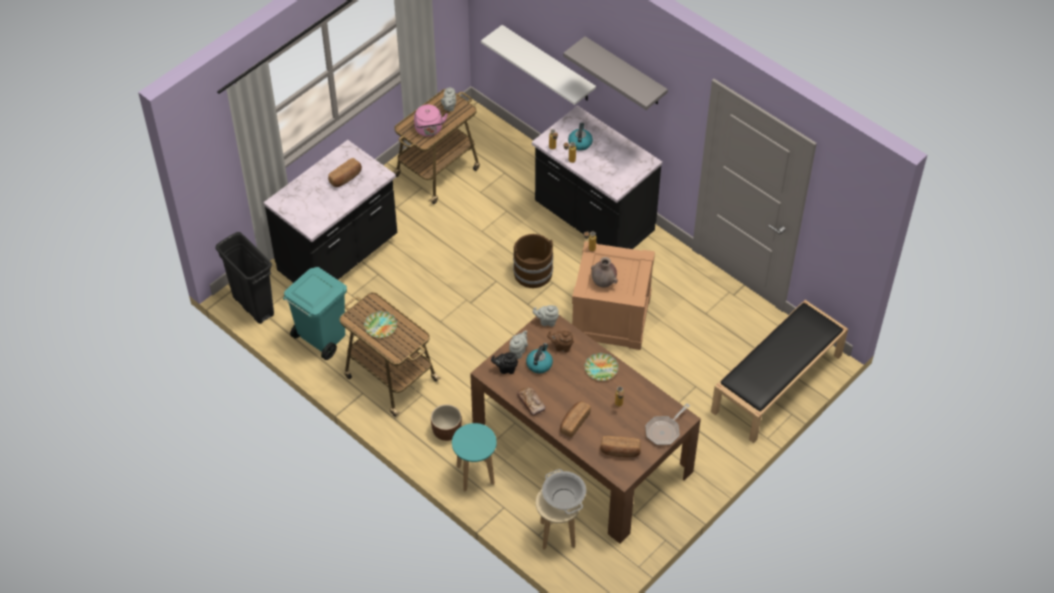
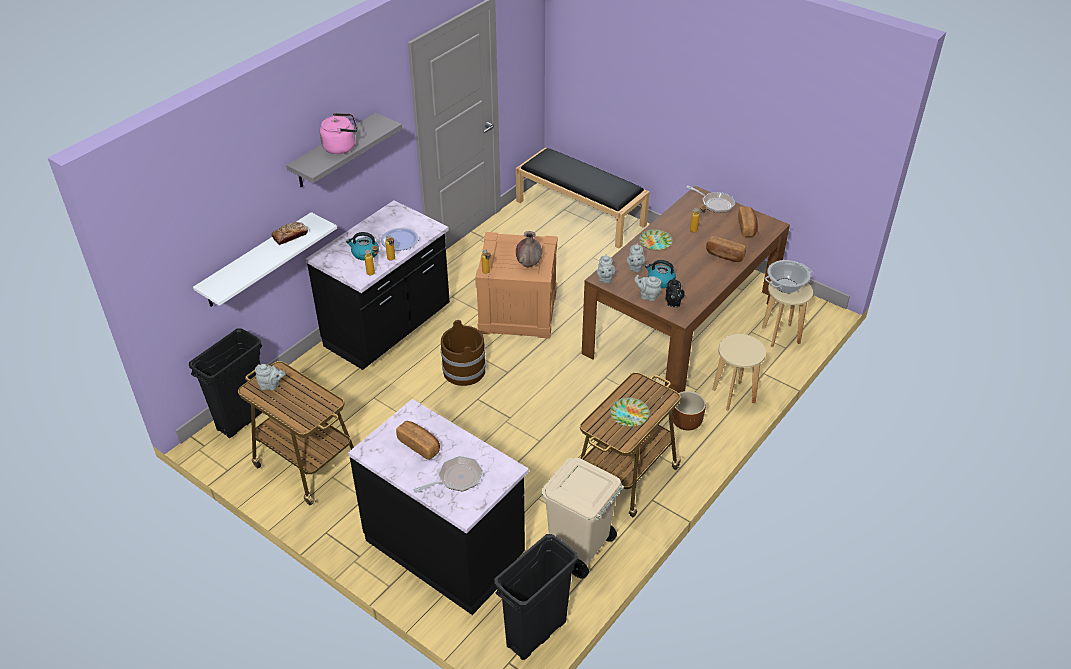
camera: 95 degrees left, 10 degrees down
turquoise trash can [283,267,347,360] -> beige trash can [541,458,624,579]
pink kettle [414,105,448,137] -> pink kettle moved to [320,113,357,154]
turquoise stool [452,423,497,492] -> beige stool [712,334,766,411]
bread [517,387,546,416] -> bread moved to [271,222,308,245]
brown teapot [547,331,574,352] -> grey teapot [627,243,645,272]
none -> black trash can [189,328,263,438]
none -> plate [381,228,419,251]
none -> frying pan [413,456,483,493]

